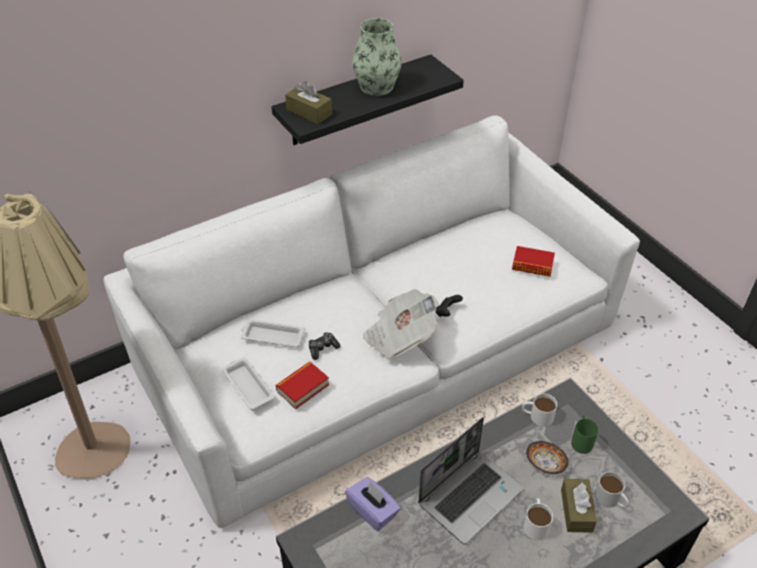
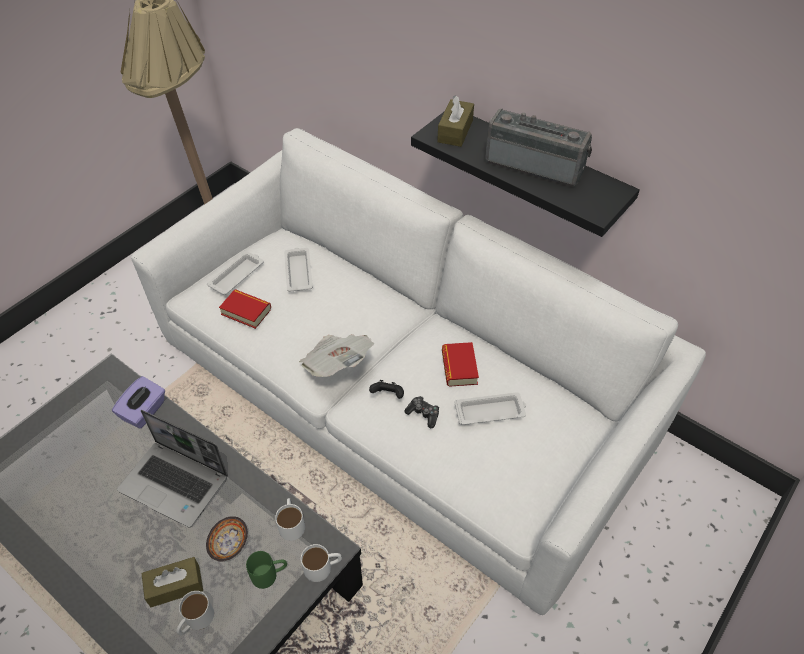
camera: 70 degrees right, 5 degrees up
game controller [309,332,340,360] -> game controller moved to [404,396,439,428]
vase [352,18,401,96] -> radio [485,109,592,187]
book [512,246,555,277] -> book moved to [442,342,479,387]
white mug [523,498,553,540] -> white mug moved to [301,544,342,582]
none -> white tray [454,392,526,425]

